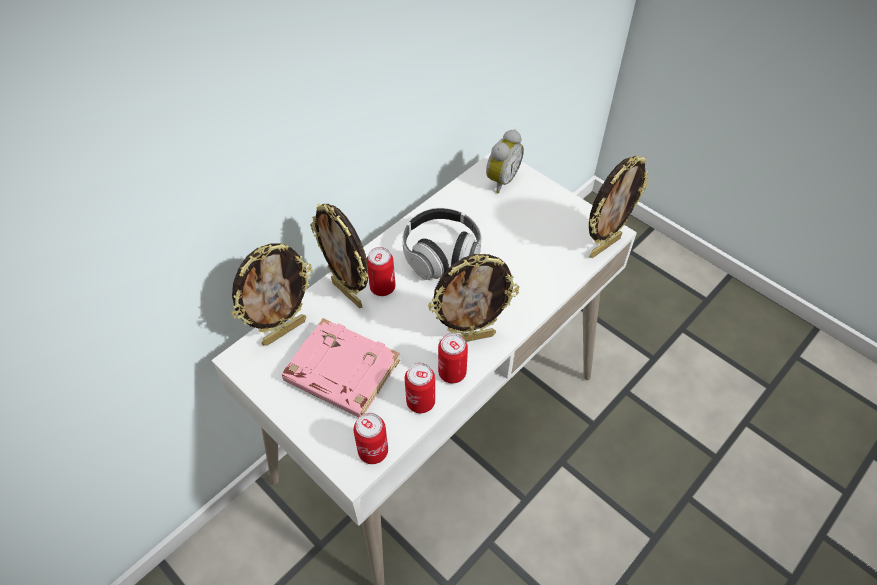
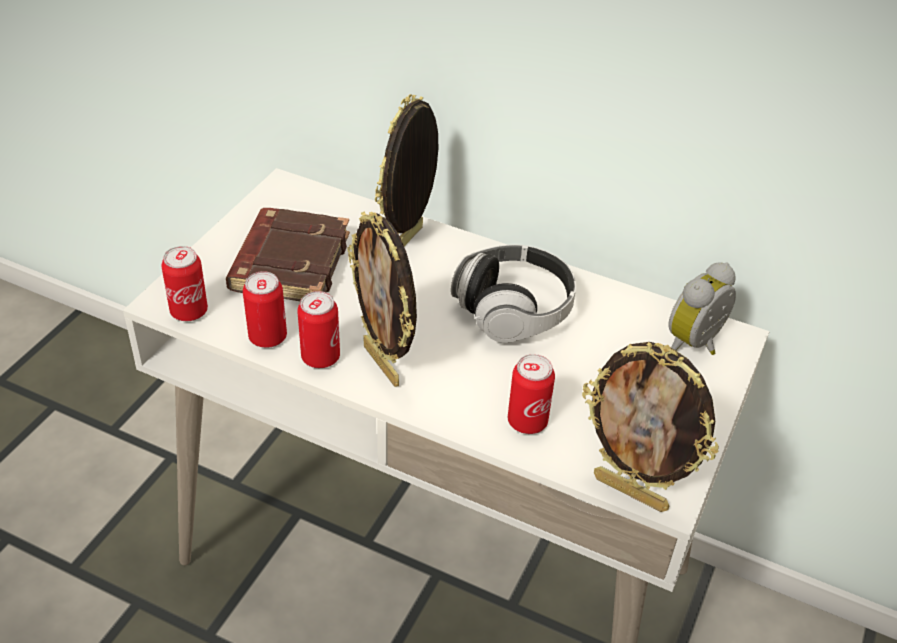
camera: 70 degrees right, 10 degrees down
picture frame [232,243,313,346] -> none
pink book [282,318,400,418] -> brown book [226,208,350,301]
can [367,247,396,296] -> can moved to [508,354,555,434]
alarm clock [486,129,524,193] -> alarm clock turned 120 degrees clockwise [668,262,736,355]

